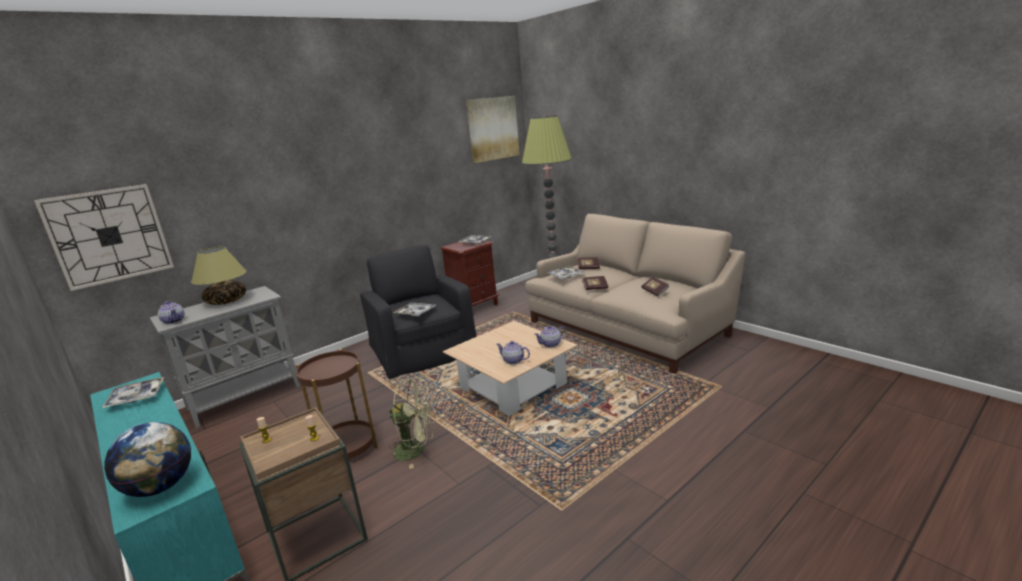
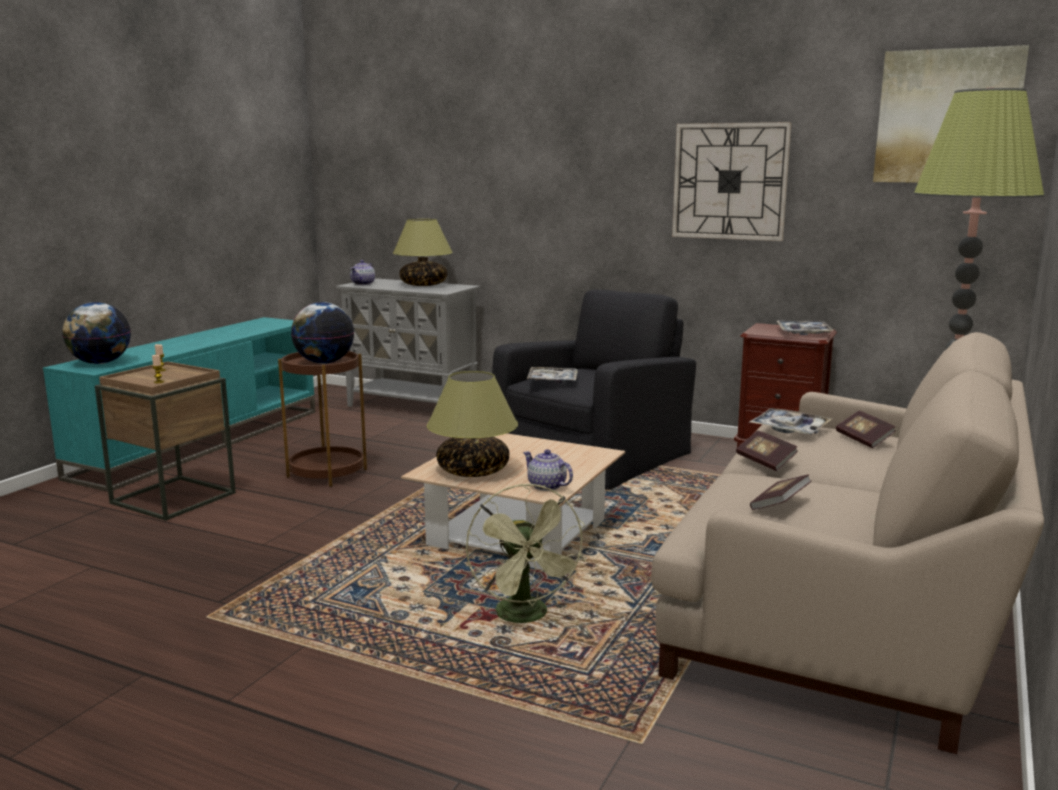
camera: 65 degrees right, 5 degrees down
wall clock [34,184,174,291] -> wall clock moved to [672,122,792,241]
tray [101,377,164,409] -> none
green fan [389,378,436,469] -> green fan moved to [466,483,586,623]
teapot [496,341,530,364] -> table lamp [427,371,518,477]
none -> globe [291,302,354,364]

